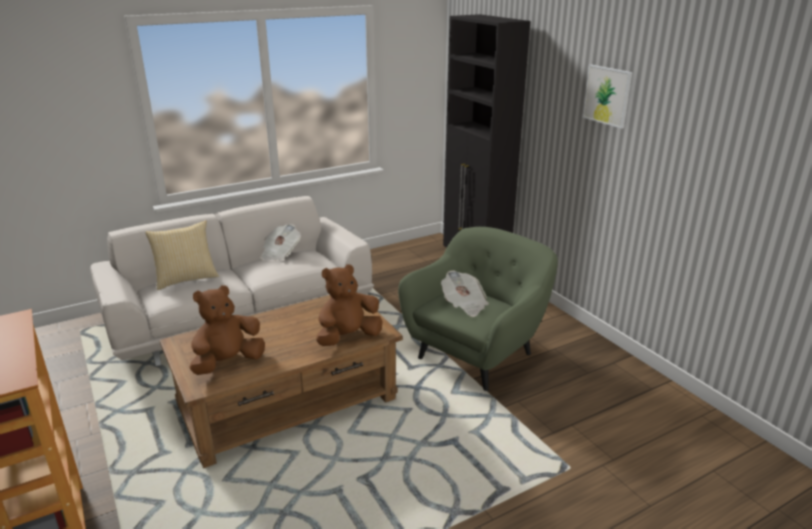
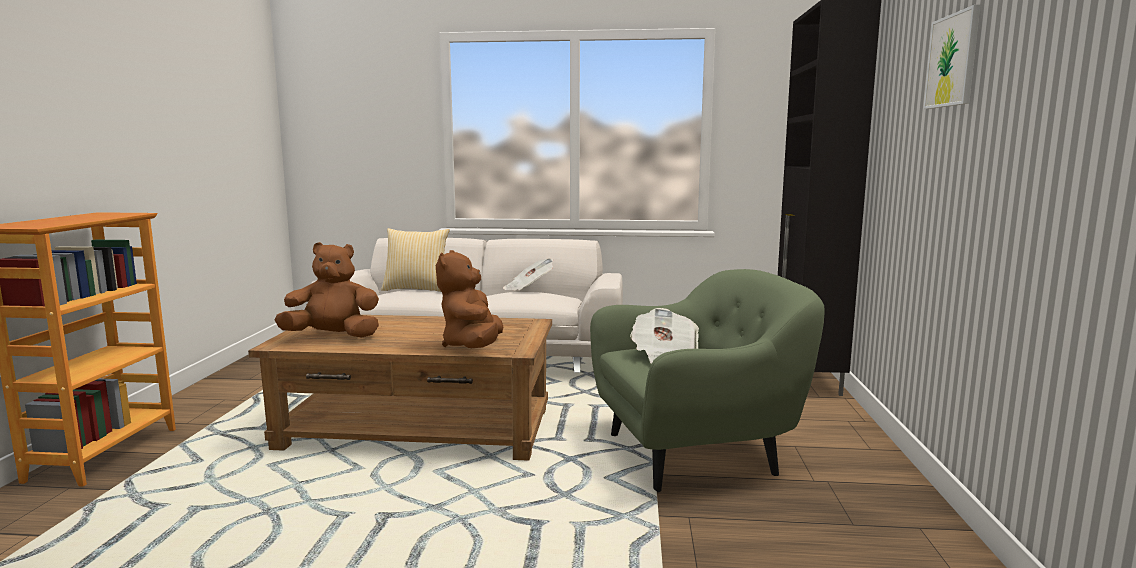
camera: 35 degrees right, 15 degrees down
brown plush toy [316,264,383,346] -> brown plush toy turned 90 degrees counterclockwise [436,250,503,348]

